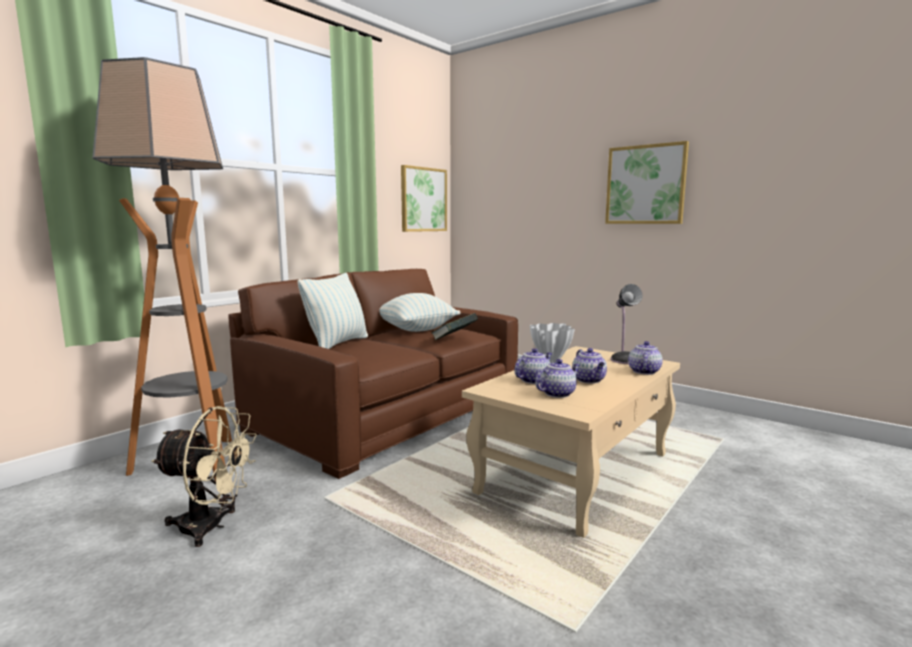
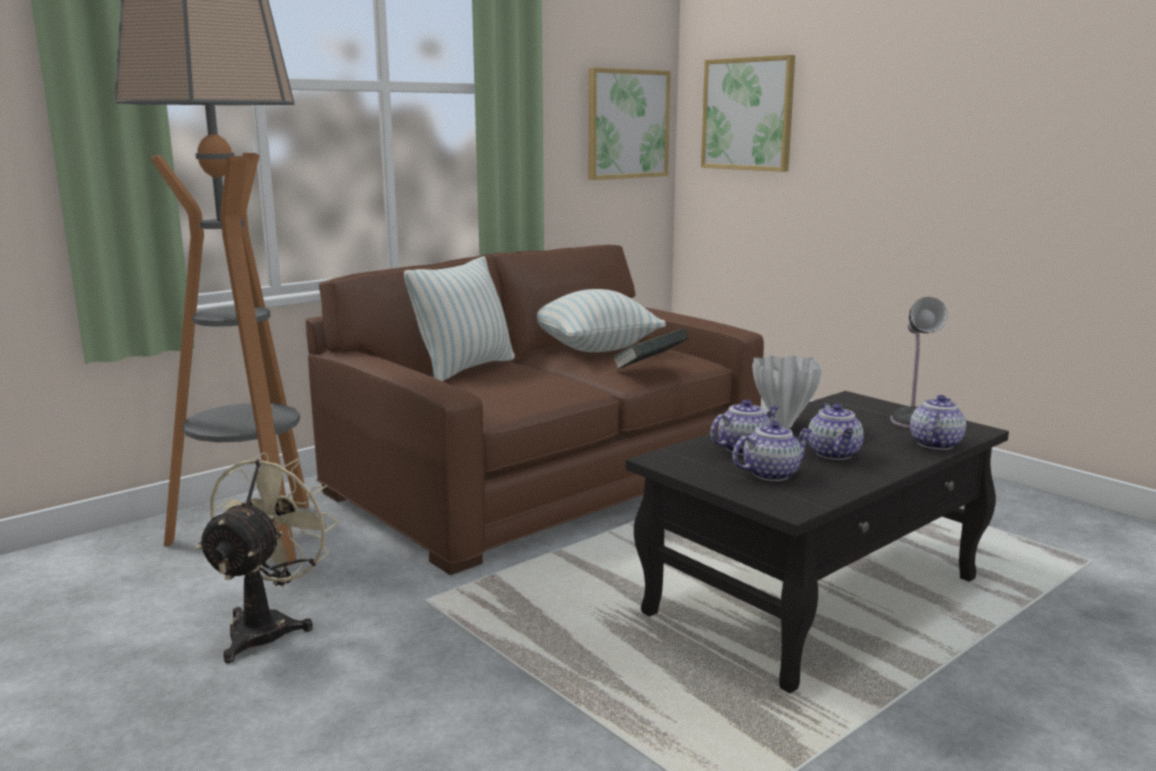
camera: 10 degrees right, 5 degrees up
beige fan [151,406,257,547] -> beige fan turned 90 degrees counterclockwise [196,452,339,663]
beige coffee table [462,346,680,538] -> black coffee table [626,391,1009,693]
picture [605,141,689,224] -> picture moved to [701,55,795,172]

